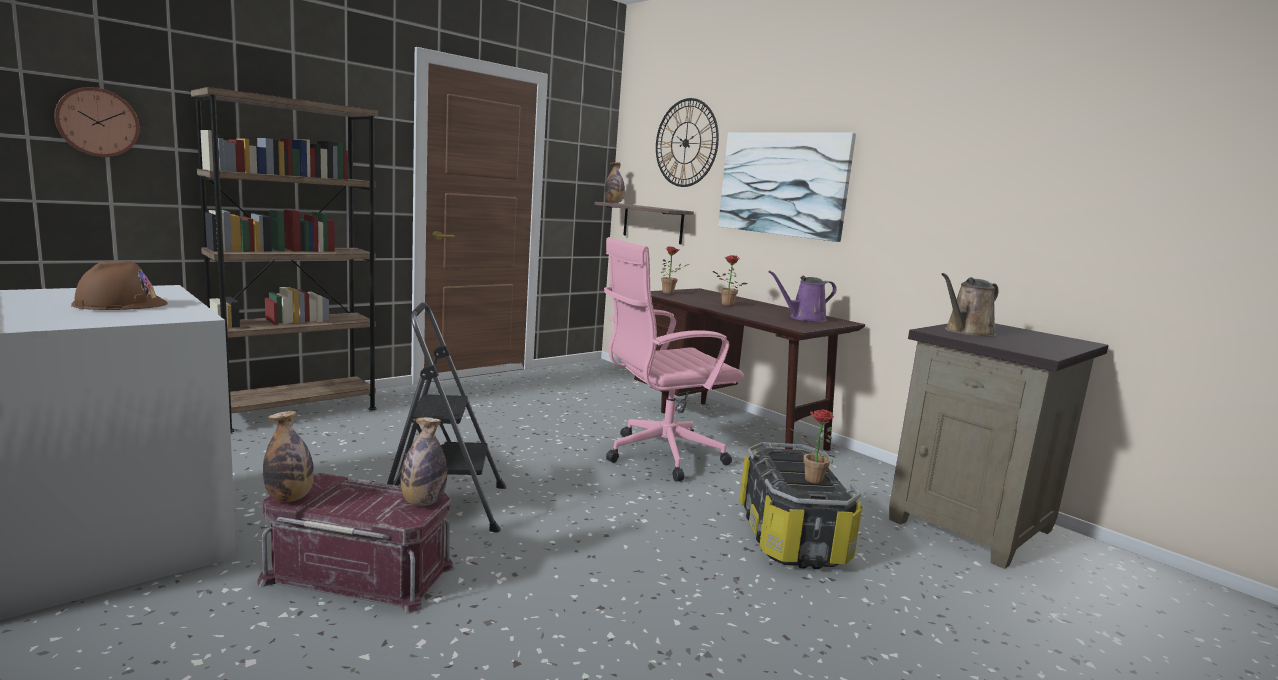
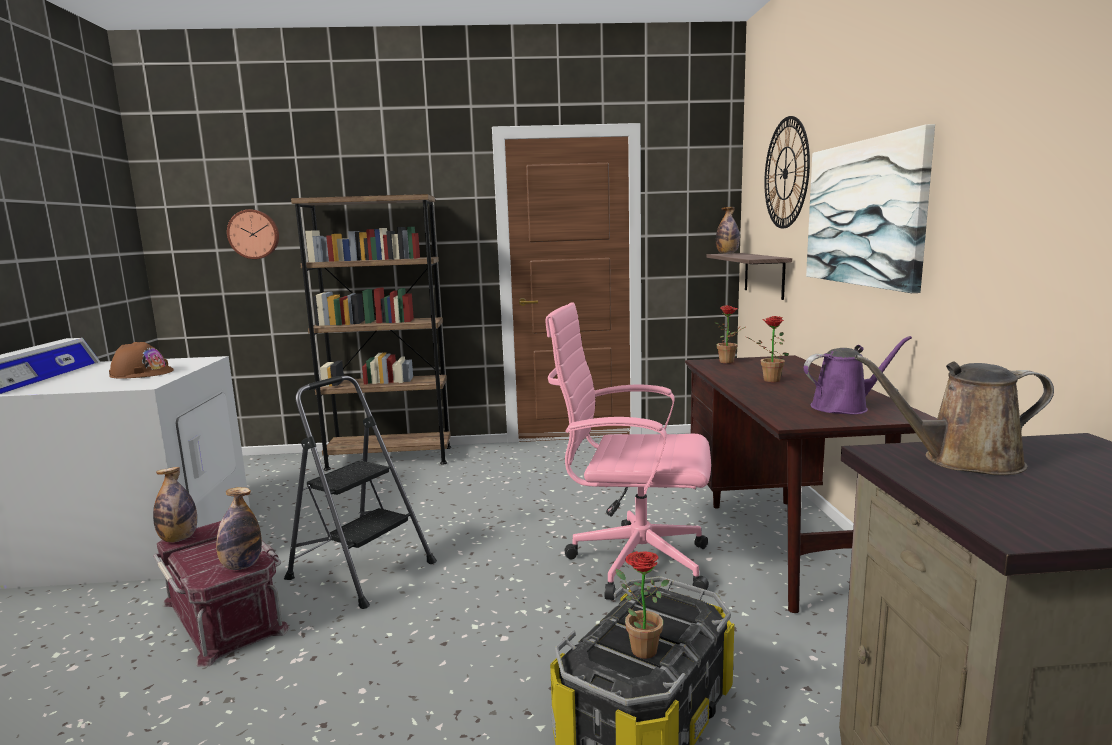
camera: 40 degrees right, 0 degrees up
purple watering can [768,271,837,322] -> purple watering can turned 150 degrees clockwise [804,336,912,414]

